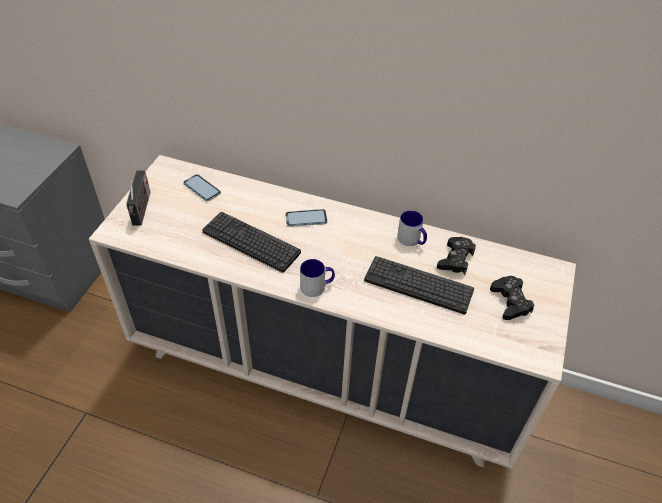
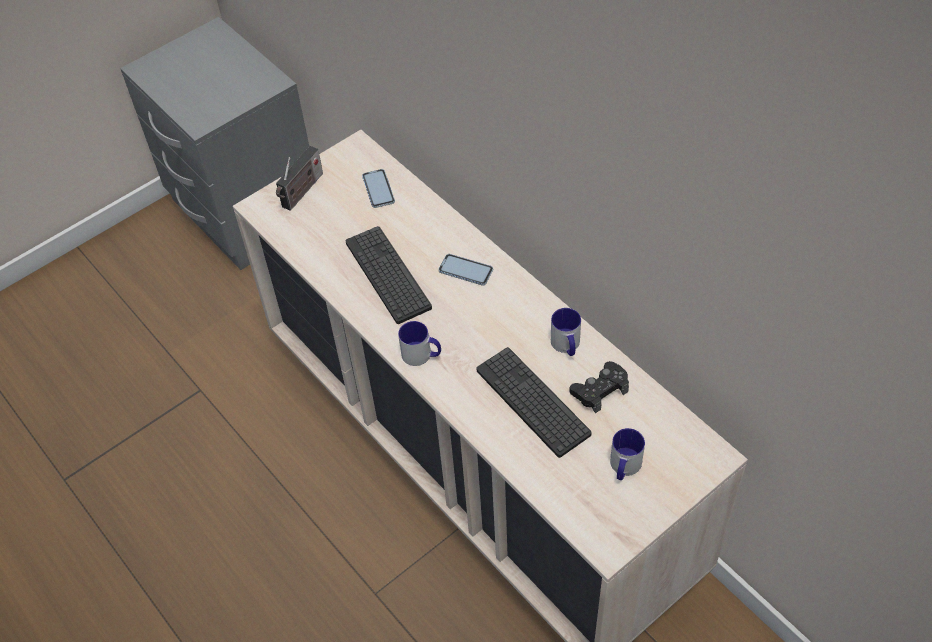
camera: 35 degrees right, 5 degrees up
black game controller [490,276,535,320] -> mug [610,428,645,480]

